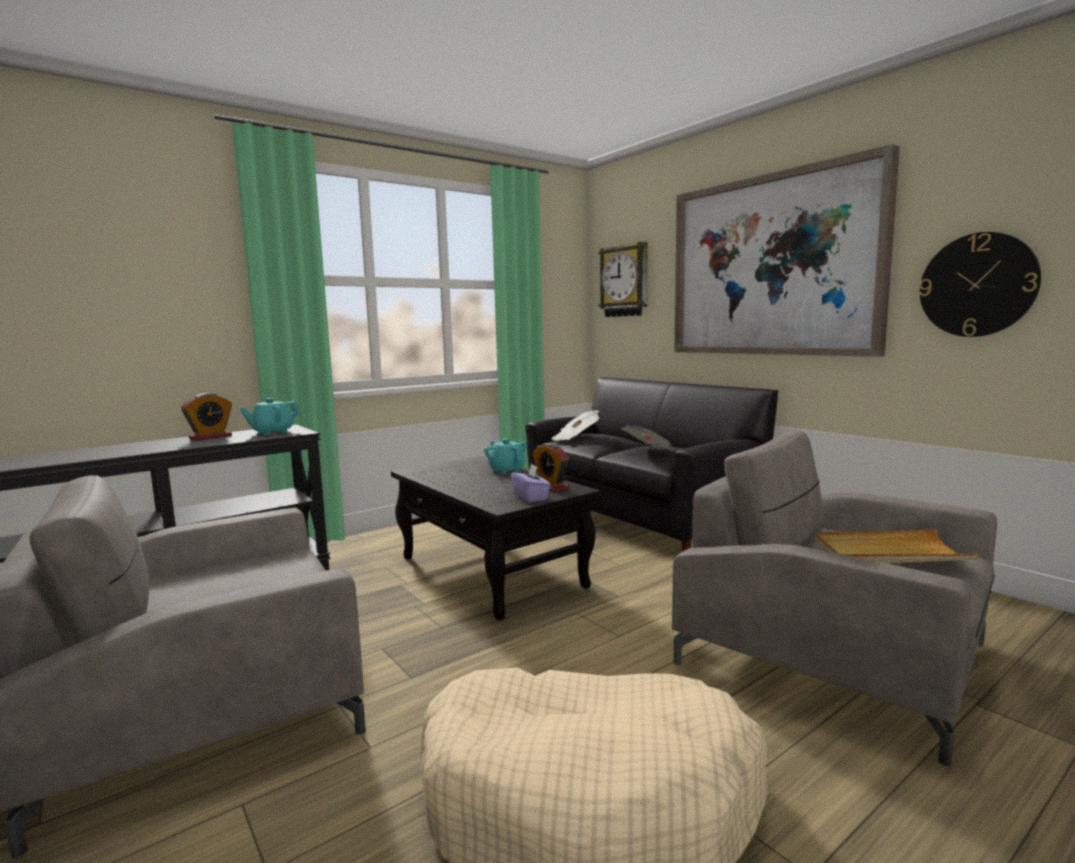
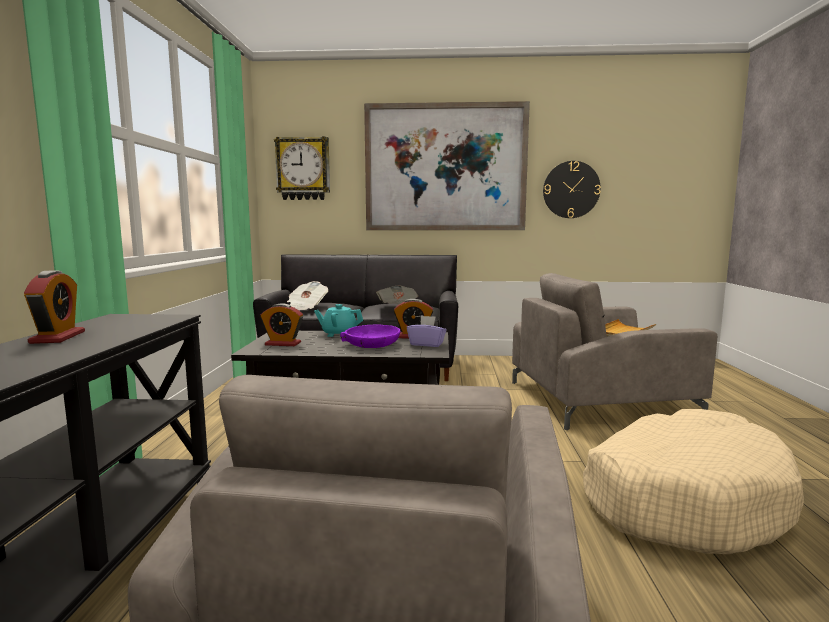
camera: 50 degrees left, 0 degrees up
turquoise teapot [240,398,300,436] -> none
none -> alarm clock [261,303,303,346]
none -> purple bowl [340,325,401,348]

